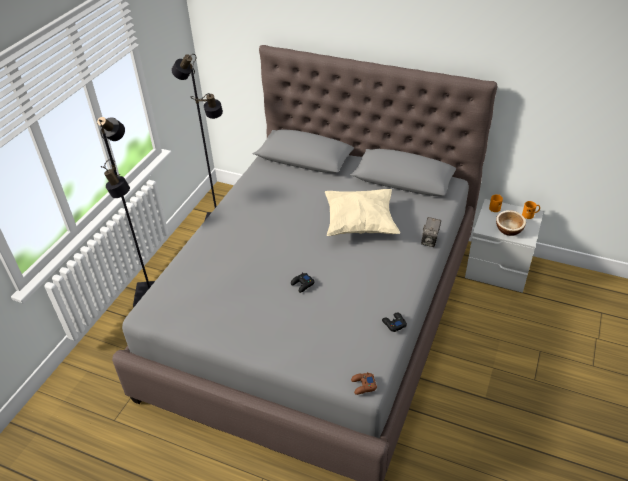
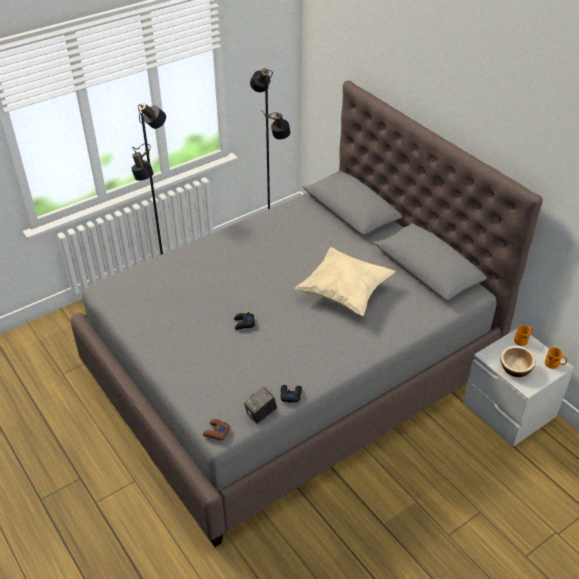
camera: 30 degrees right, 0 degrees up
camera [421,217,441,247] -> camera moved to [244,387,277,424]

